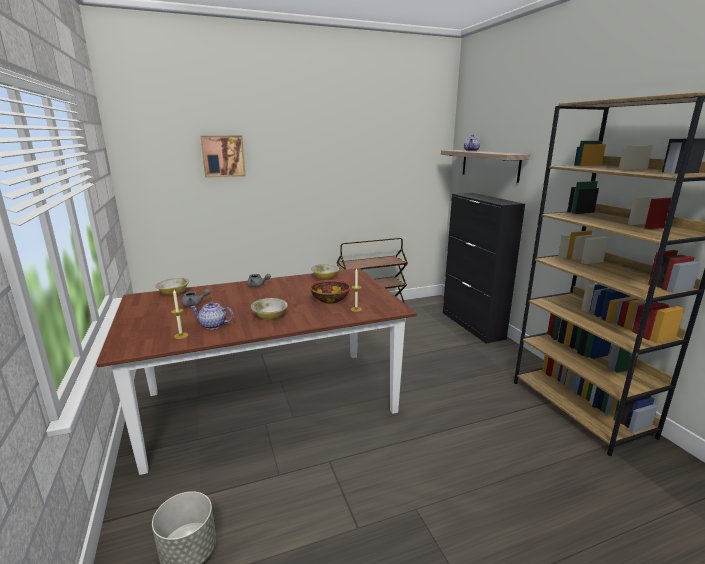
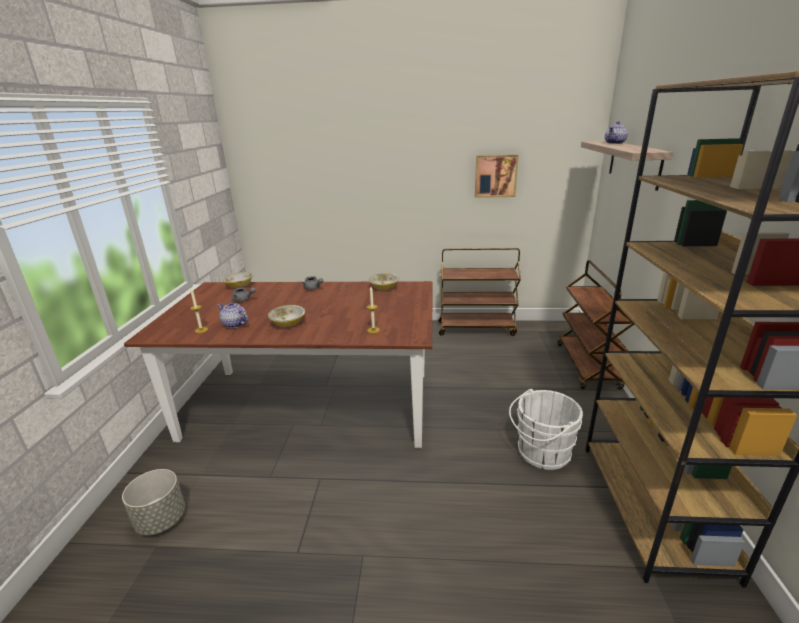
camera: 25 degrees right, 5 degrees up
picture [200,136,246,178] -> picture moved to [475,154,519,198]
bowl [310,280,350,304] -> none
black cabinet [443,193,525,344] -> brown cart [558,260,634,390]
none -> white bucket [509,389,583,470]

